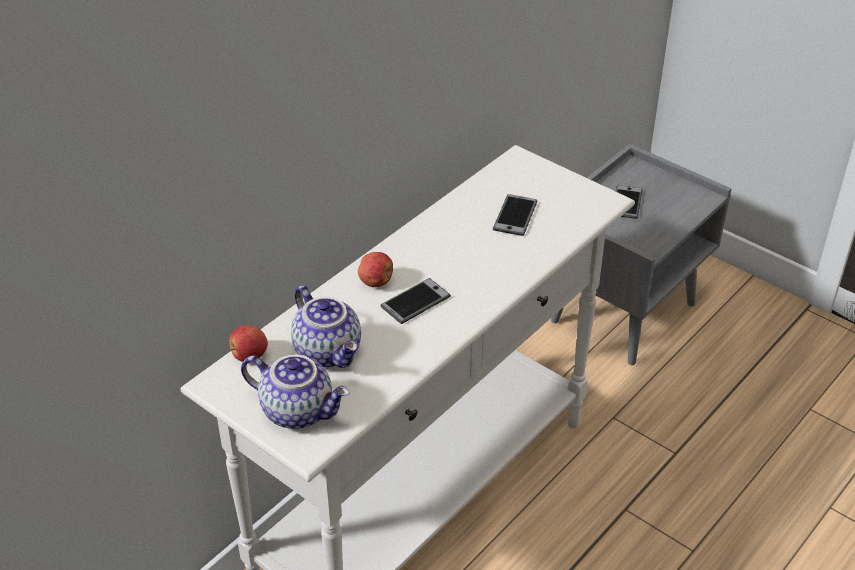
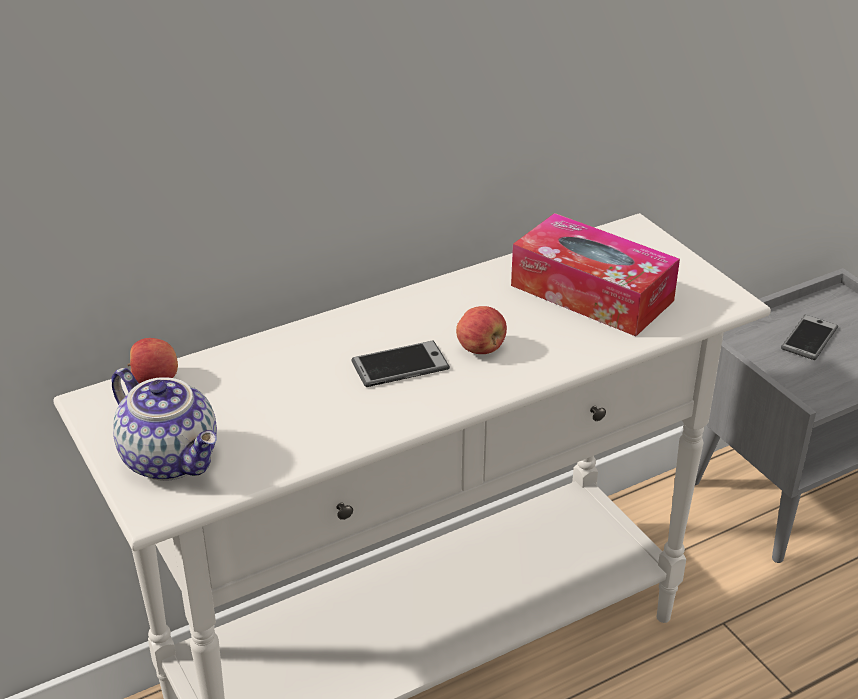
camera: 20 degrees right, 5 degrees down
teapot [291,285,361,368] -> none
apple [358,252,393,287] -> apple moved to [456,306,507,354]
phone [493,194,537,236] -> tissue box [511,213,680,336]

